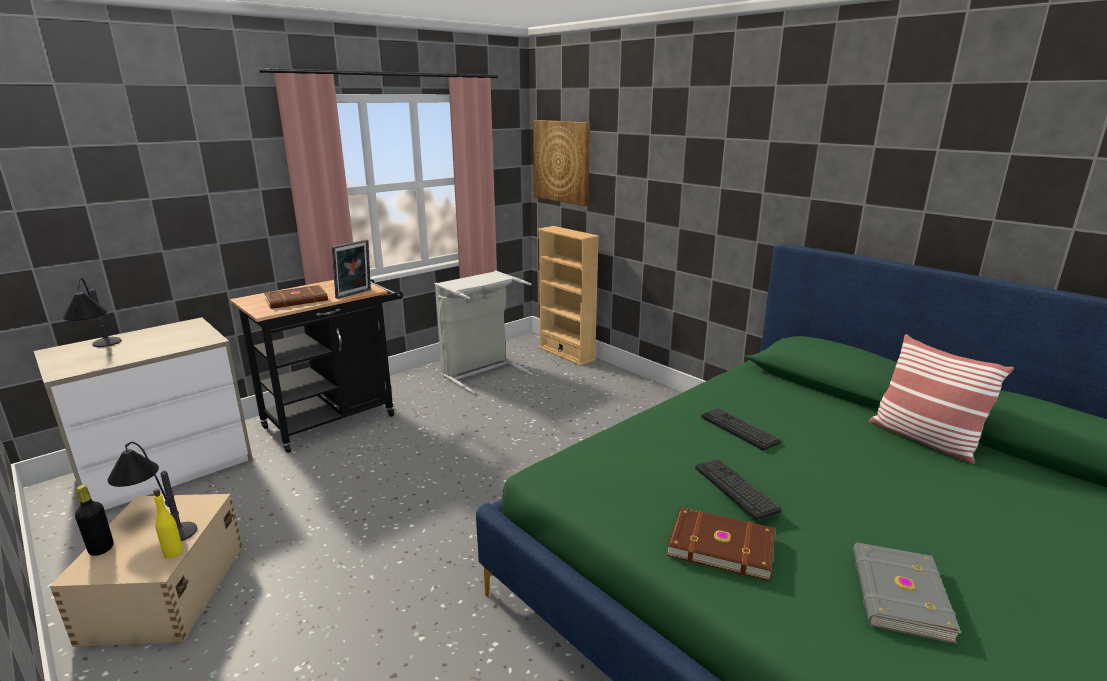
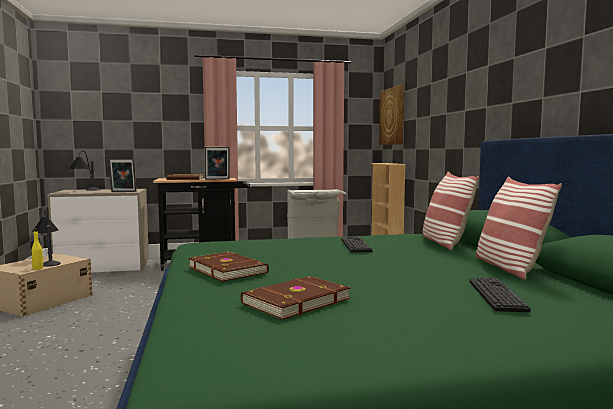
camera: 30 degrees right, 15 degrees down
black bottle [75,485,114,556] -> none
keyboard [695,459,781,520] -> keyboard moved to [469,278,531,313]
grey book [853,543,961,645] -> brown book [241,276,351,320]
none -> picture frame [108,159,136,192]
none -> pillow [423,171,479,250]

